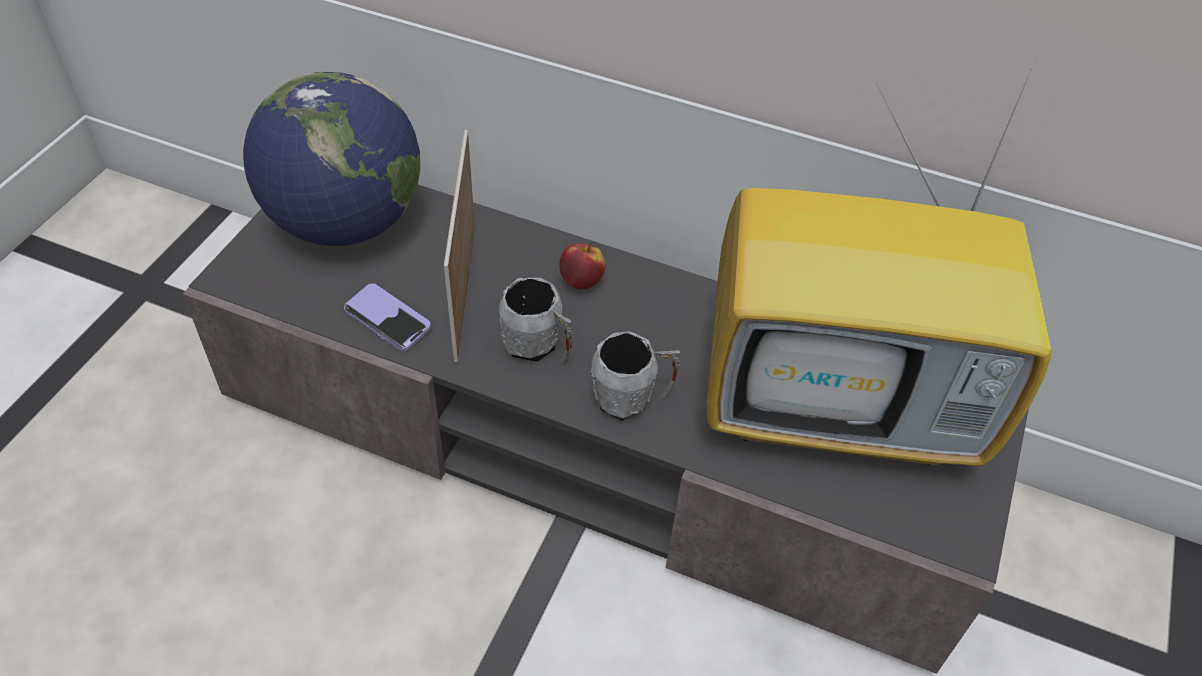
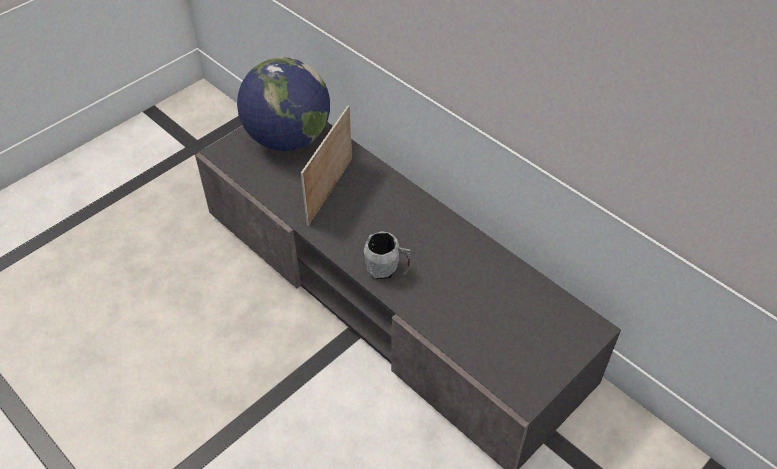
camera: 25 degrees right, 0 degrees up
phone [344,284,431,351] -> none
grey mug [499,278,572,365] -> none
apple [559,243,606,289] -> none
television [707,59,1051,466] -> none

